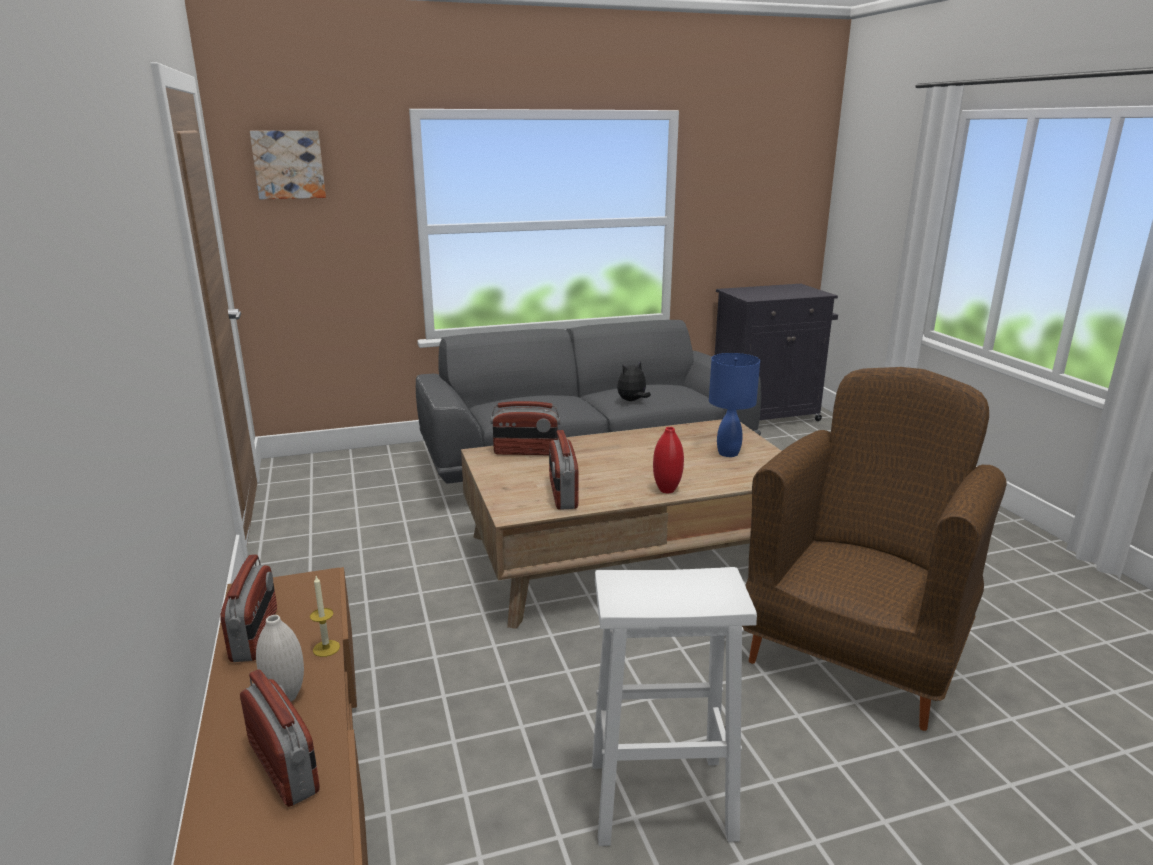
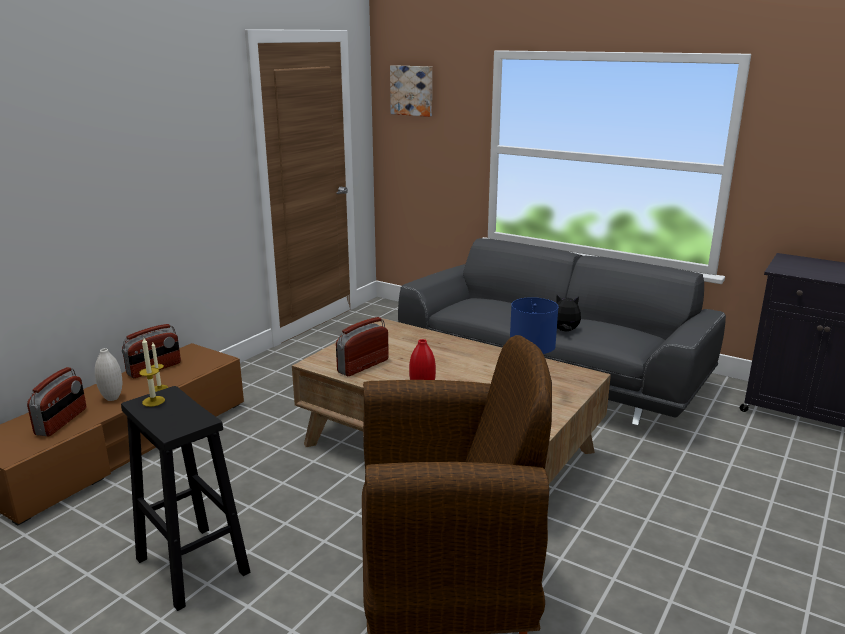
camera: 50 degrees right, 0 degrees up
radio [490,401,560,455] -> none
white stool [592,567,757,846] -> black stool [121,386,250,611]
none -> candle [139,338,165,407]

